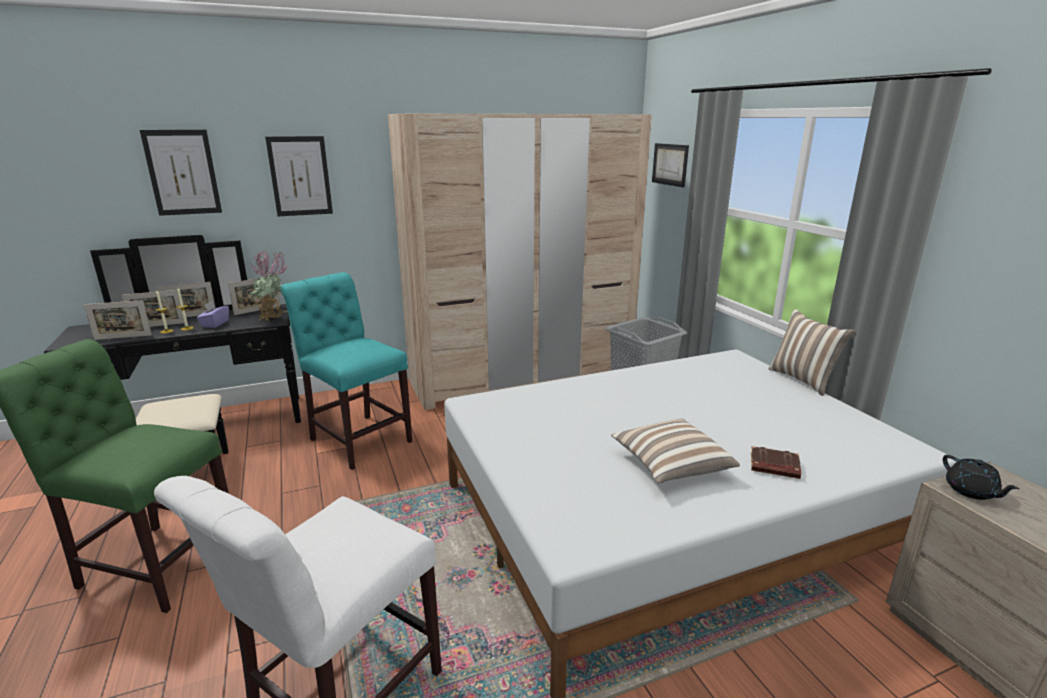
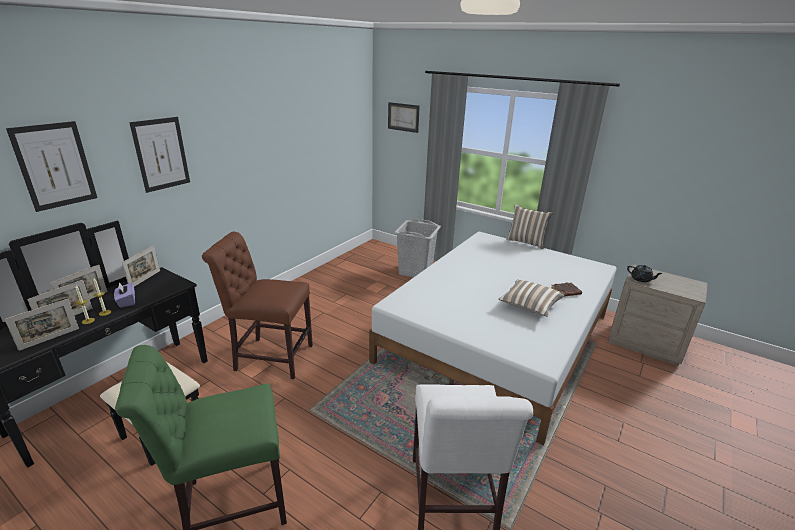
camera: 35 degrees left, 5 degrees up
potted plant [249,250,288,321] -> none
turquoise chair [281,272,412,470] -> brown chair [202,232,313,379]
beige wardrobe [388,114,652,410] -> none

